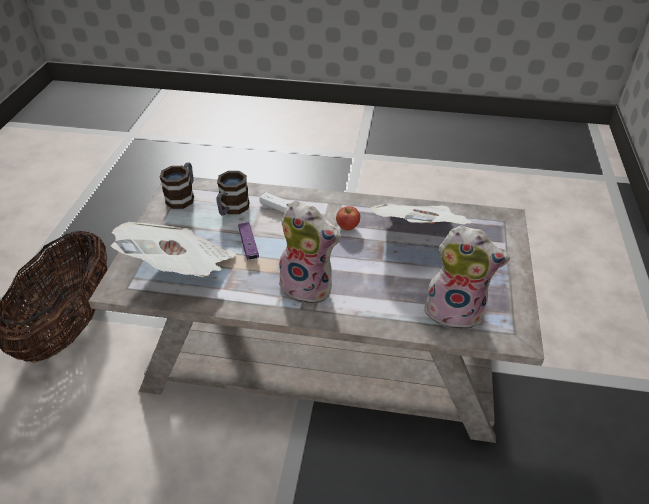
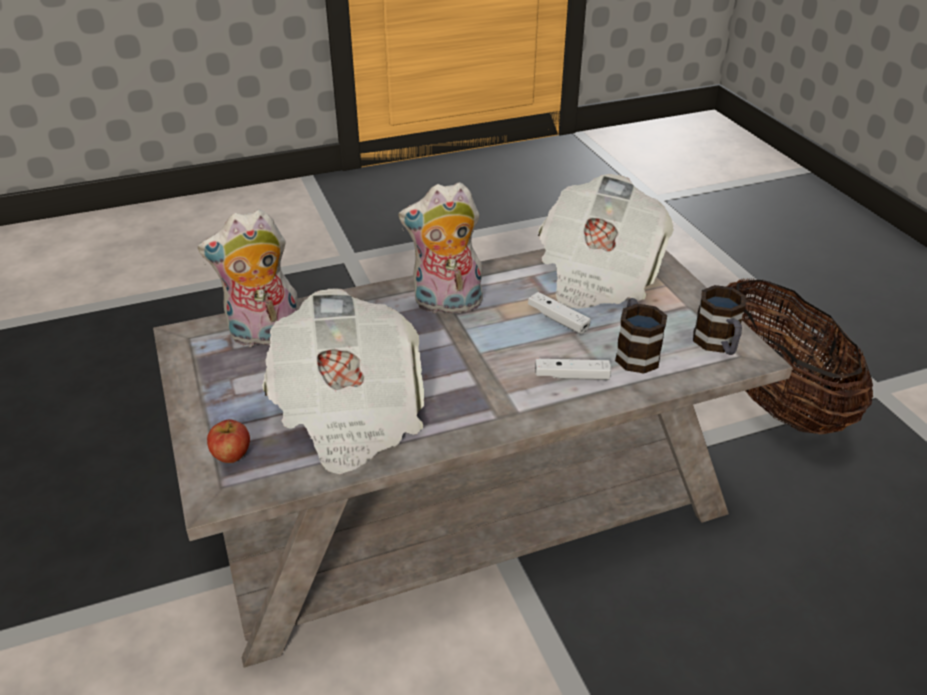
camera: 150 degrees right, 5 degrees down
purple game controller [238,222,259,260] -> white game controller [528,292,591,334]
apple [336,206,360,231] -> apple moved to [207,420,250,463]

